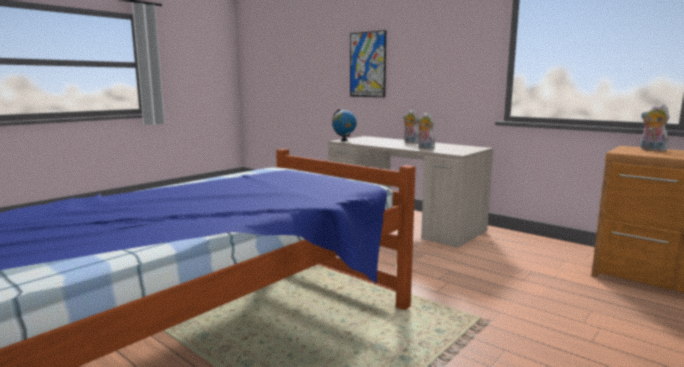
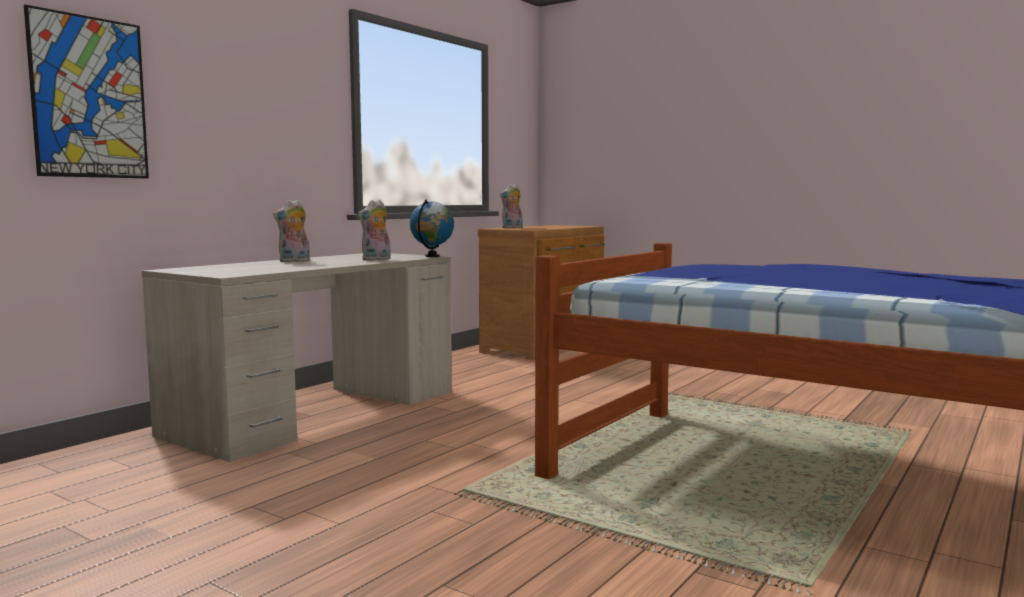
camera: 95 degrees left, 5 degrees down
globe [332,109,357,141] -> globe moved to [410,200,454,257]

